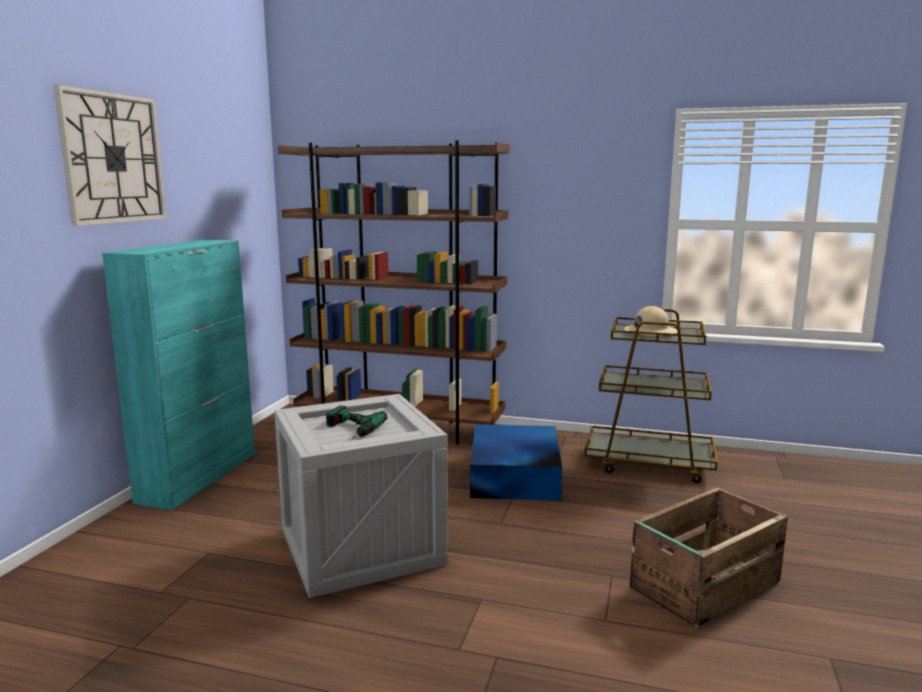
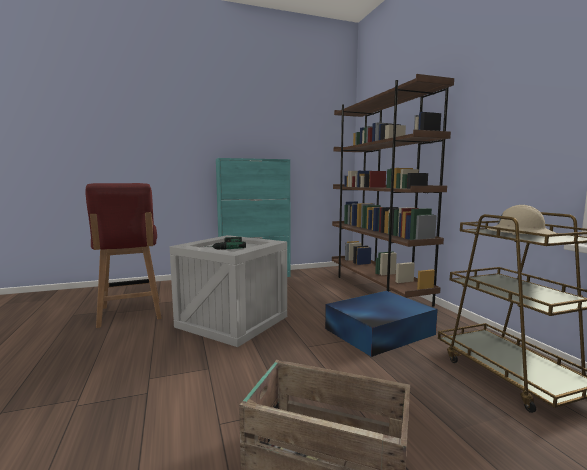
camera: 55 degrees right, 5 degrees down
wall clock [53,85,167,226] -> none
none -> red chair [85,183,162,328]

